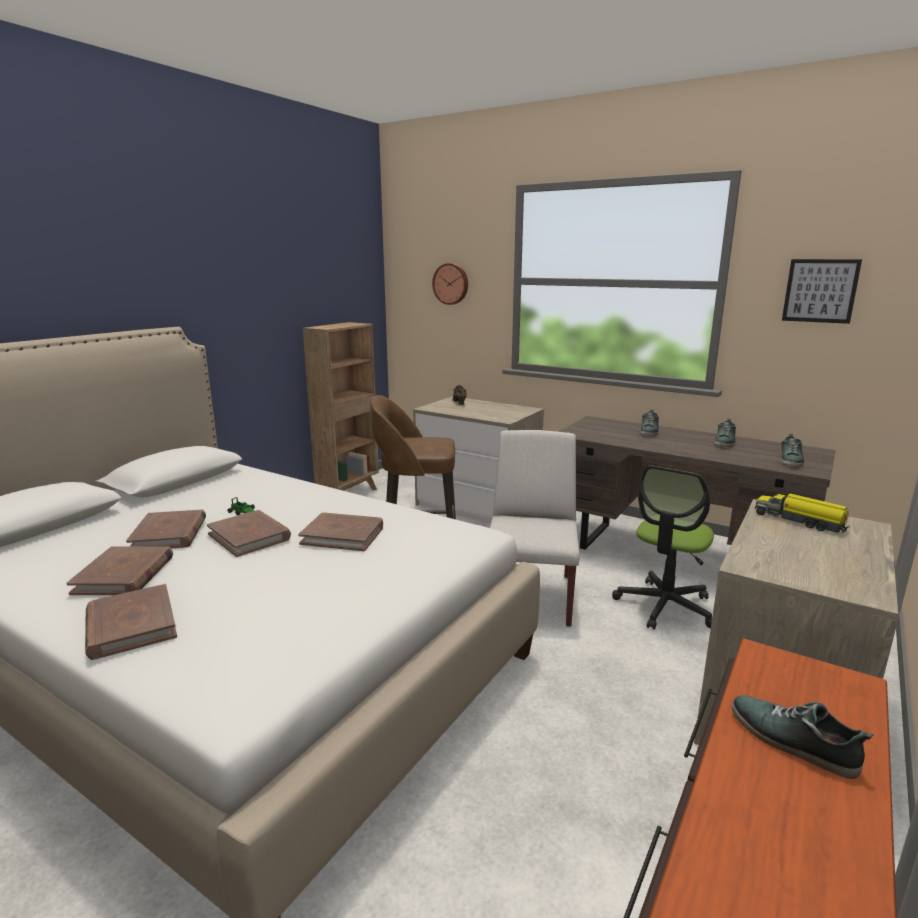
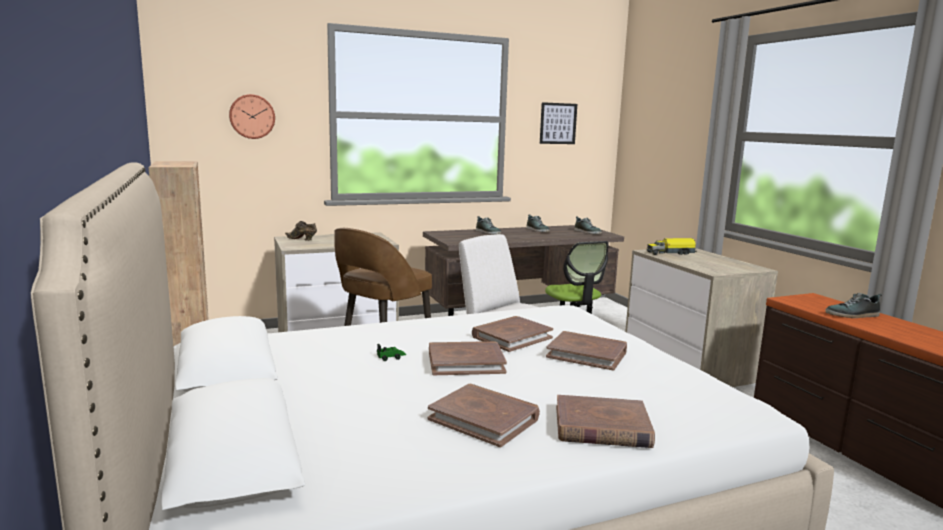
camera: 55 degrees left, 5 degrees down
brown book [126,510,206,548] -> brown book moved to [546,331,627,371]

